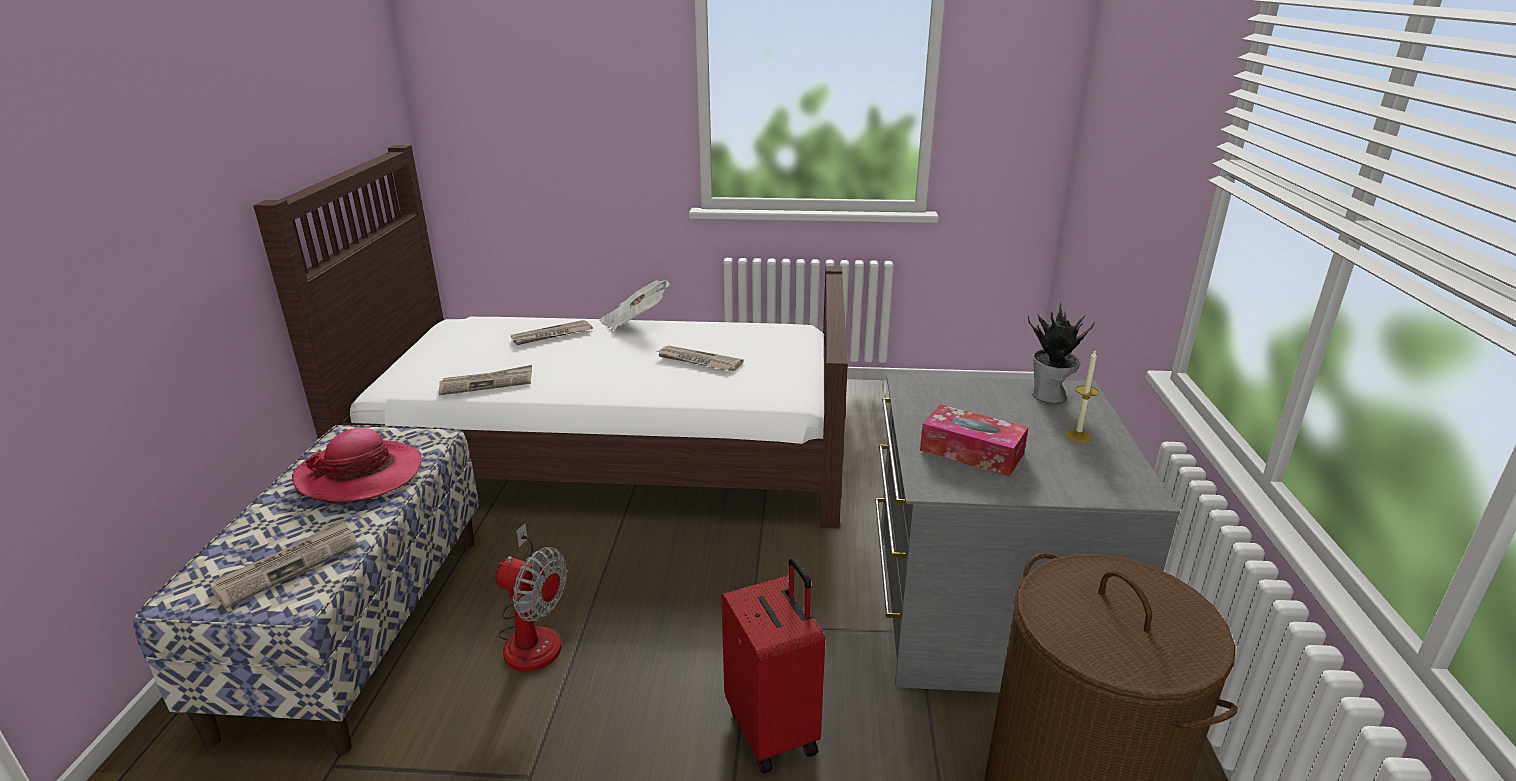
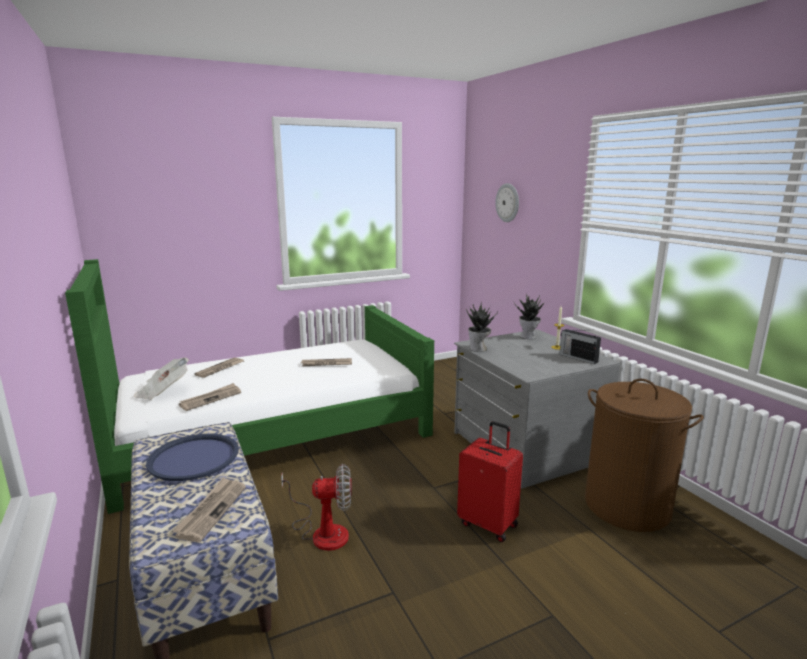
camera: 30 degrees left, 10 degrees down
brown bed [253,145,848,529] -> green bed [65,259,434,514]
hat [292,428,421,504] -> blue tray [146,434,239,481]
newspaper [600,280,670,330] -> newspaper moved to [134,357,189,400]
tissue box [920,404,1028,477] -> none
none -> potted plant [466,305,498,352]
none -> wall clock [495,183,519,222]
none -> radio [560,329,601,364]

